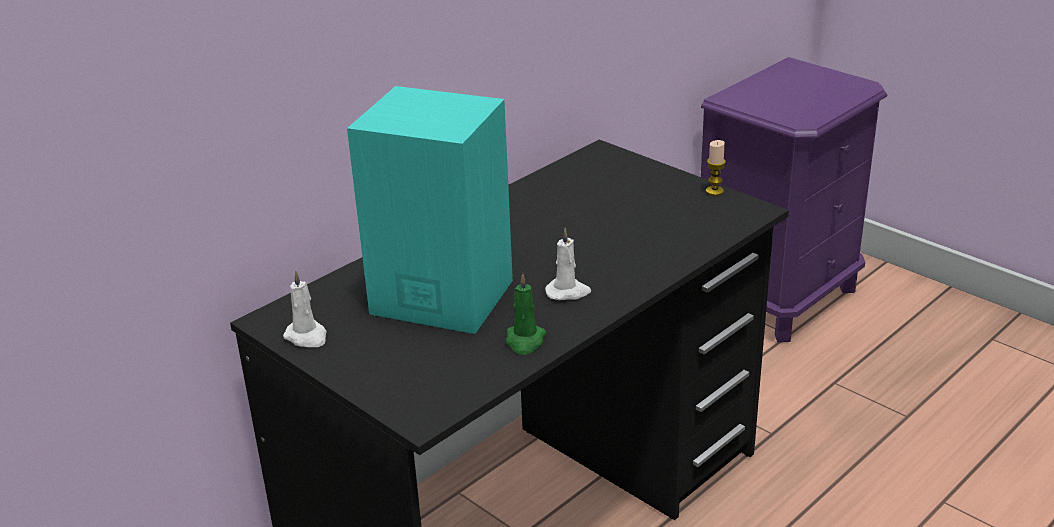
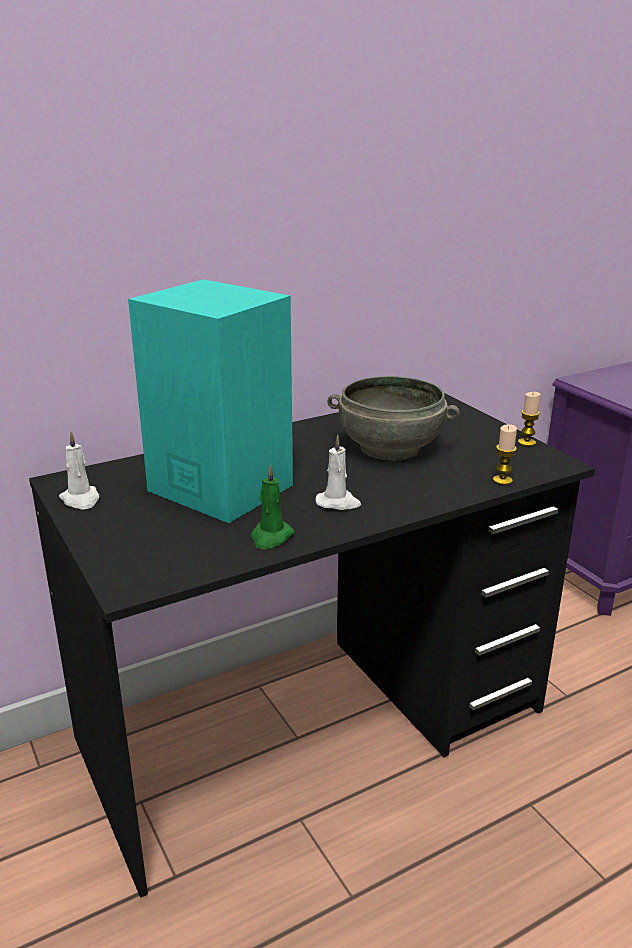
camera: 15 degrees right, 5 degrees down
none -> grey bowl [327,376,460,461]
none -> candle [493,424,517,485]

